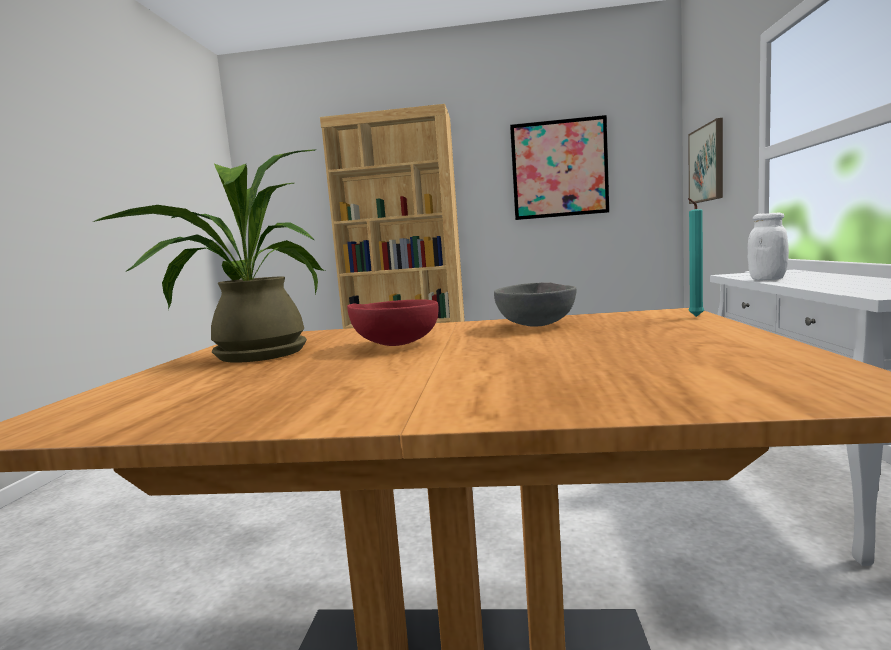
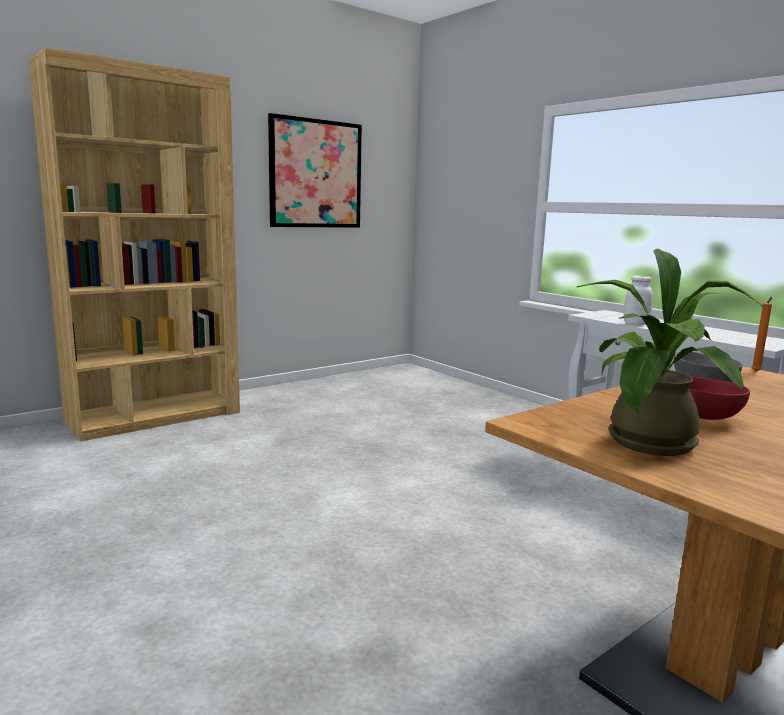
camera: 45 degrees left, 5 degrees up
picture [688,118,723,204] -> none
turquoise candle [688,198,704,317] -> orange candle [751,297,772,372]

